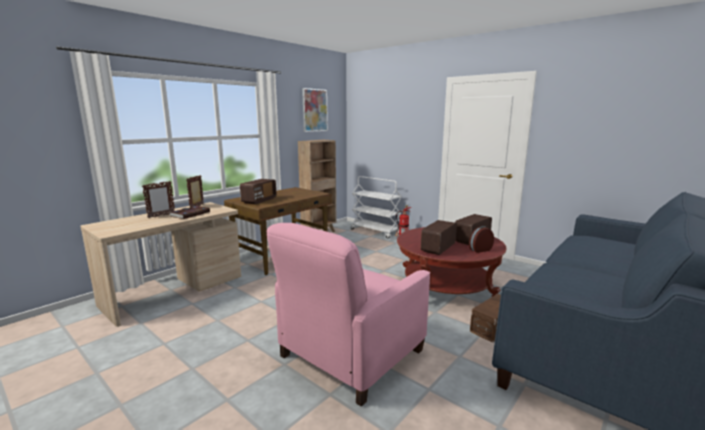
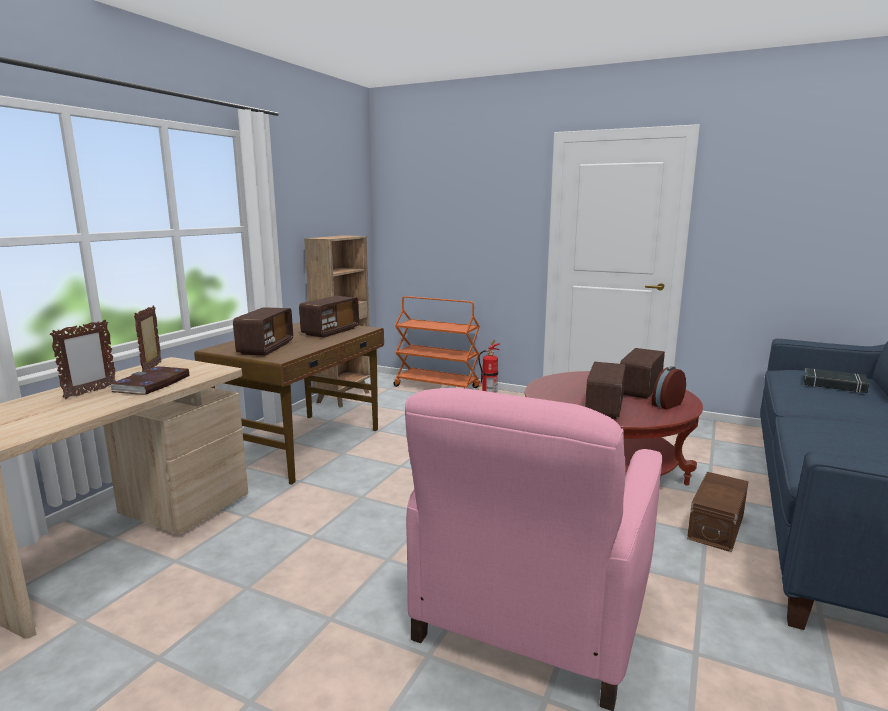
camera: 15 degrees left, 0 degrees up
picture [302,88,328,132] -> none
white cart [351,176,402,239] -> orange cart [394,296,480,389]
none -> radio [299,296,359,338]
none -> black book [804,368,869,393]

